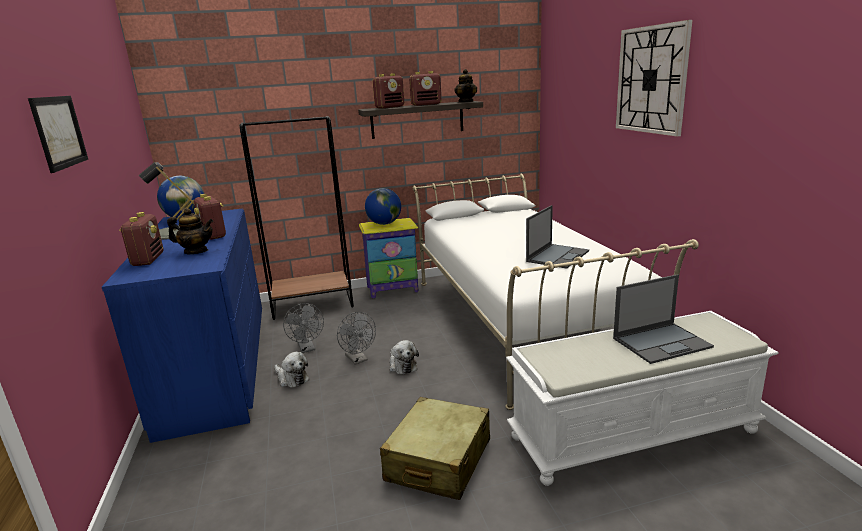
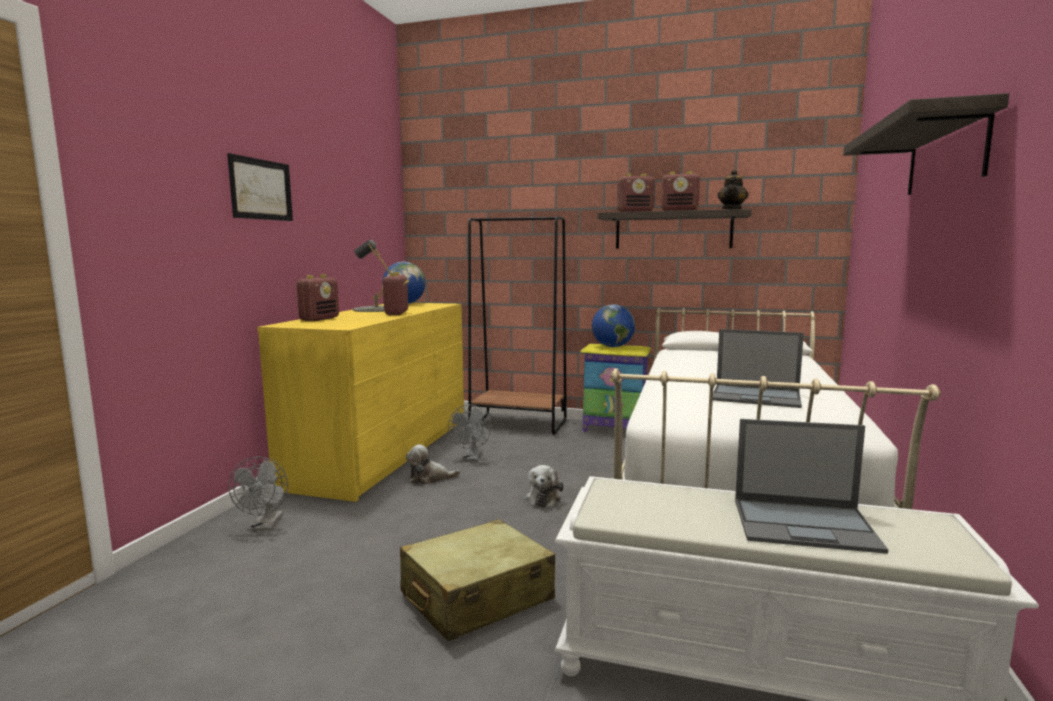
camera: 30 degrees right, 10 degrees down
blue dresser [102,209,262,443] -> yellow dresser [257,303,464,502]
teapot [167,208,213,254] -> none
plush toy [274,352,309,388] -> plush toy turned 105 degrees clockwise [406,444,460,484]
grey fan [337,312,376,365] -> grey fan moved to [228,457,288,531]
laptop [526,205,589,269] -> laptop turned 45 degrees clockwise [713,329,804,408]
wall clock [616,20,693,137] -> shelf [843,93,1009,195]

